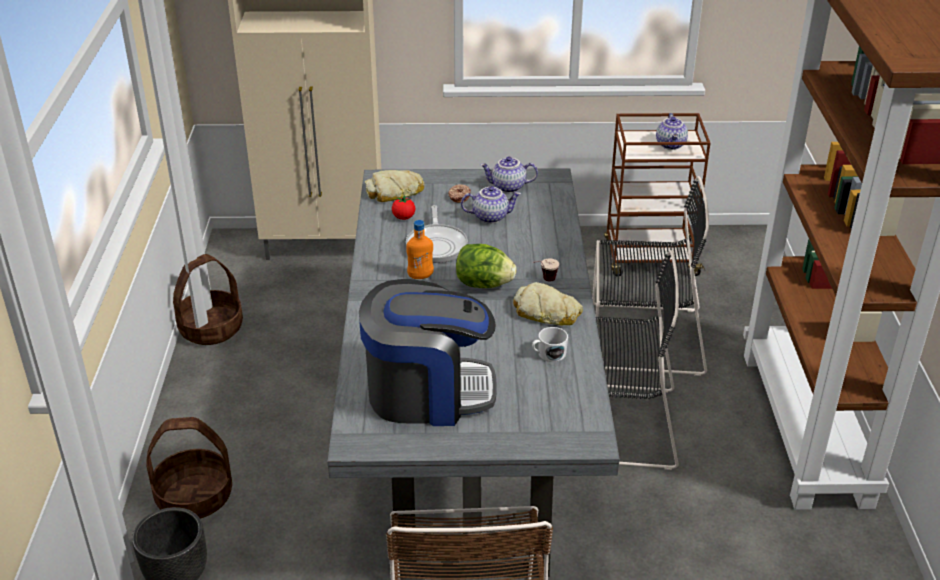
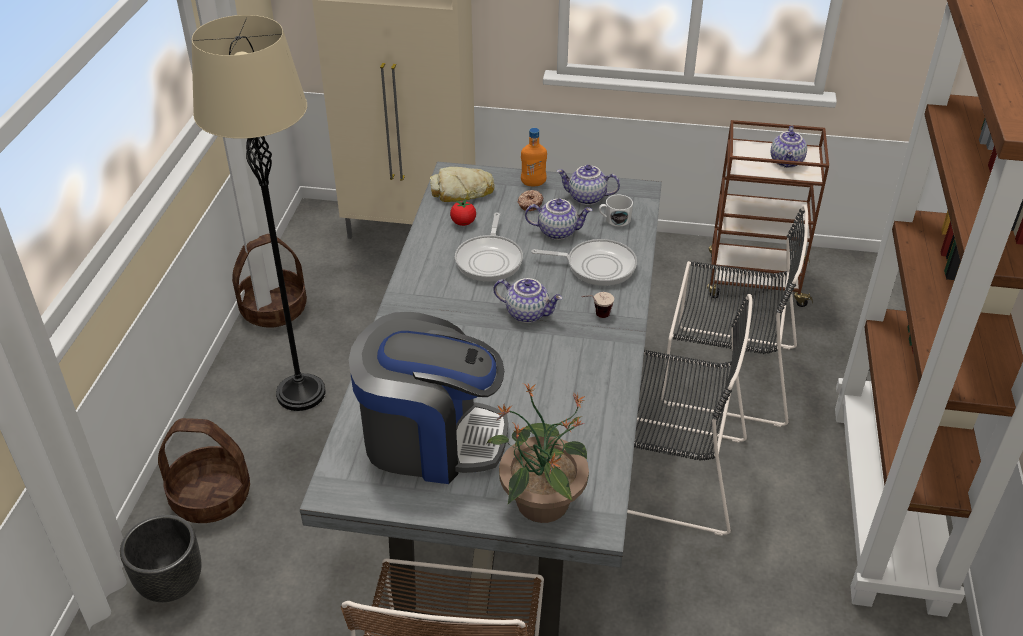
camera: 10 degrees right, 5 degrees up
orange bottle [406,220,434,279] -> orange bottle moved to [521,128,547,186]
lettuce [456,244,516,288] -> teapot [493,278,563,323]
bread [513,282,583,326] -> none
white mug [532,327,568,362] -> white mug moved to [599,195,633,227]
none -> beige floor lamp [192,15,326,411]
none -> potted plant [486,383,589,523]
none -> frying pan [531,239,637,286]

